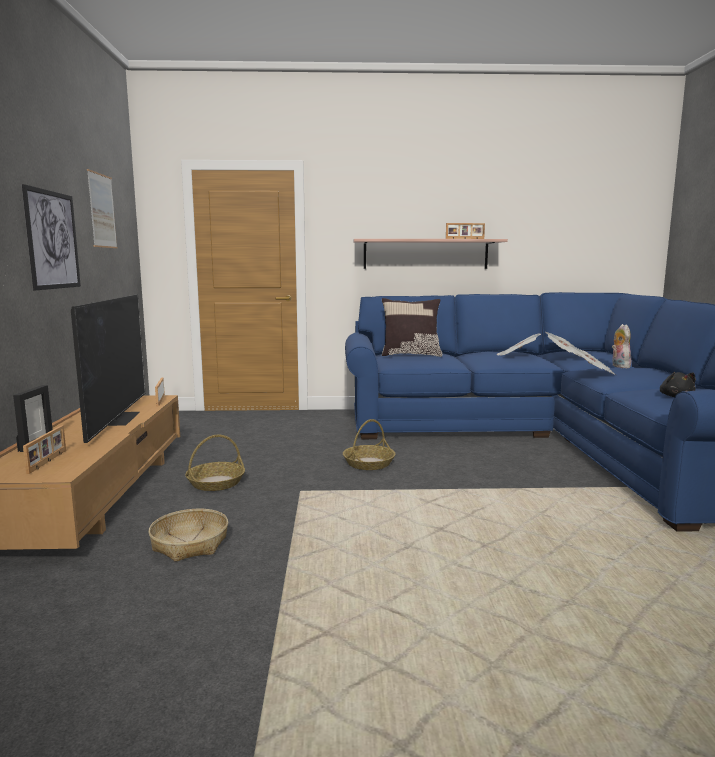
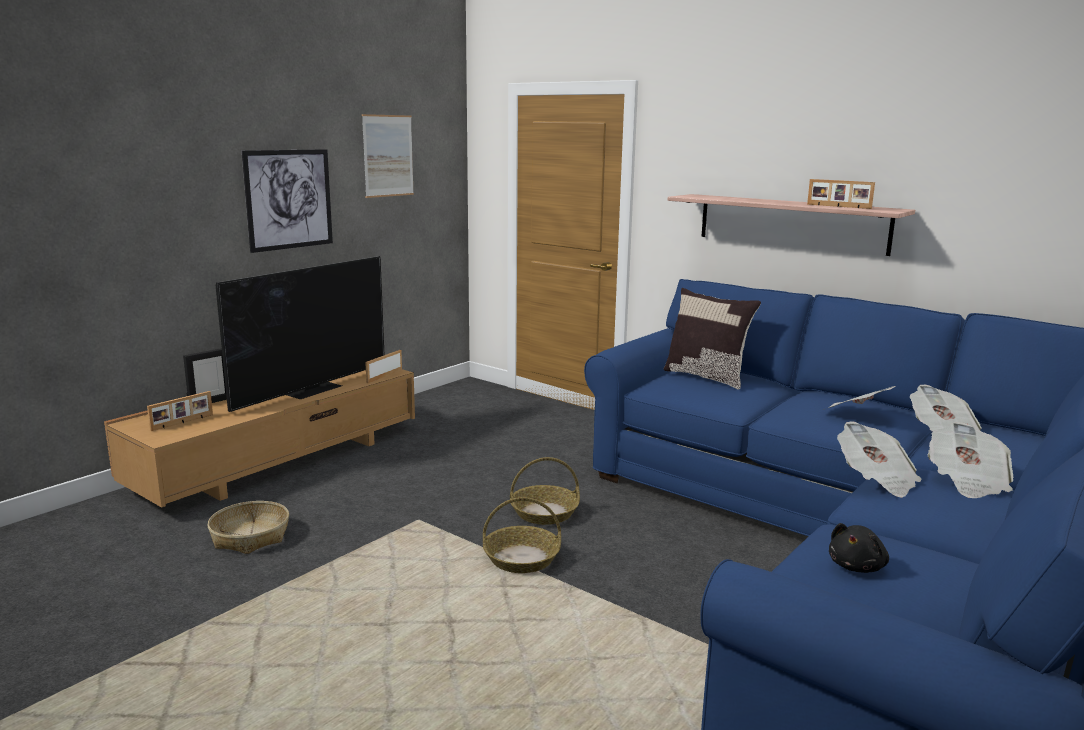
camera: 40 degrees right, 5 degrees up
basket [185,435,245,491] -> basket moved to [483,497,561,573]
plush toy [612,324,631,368] -> newspaper [927,422,1013,498]

